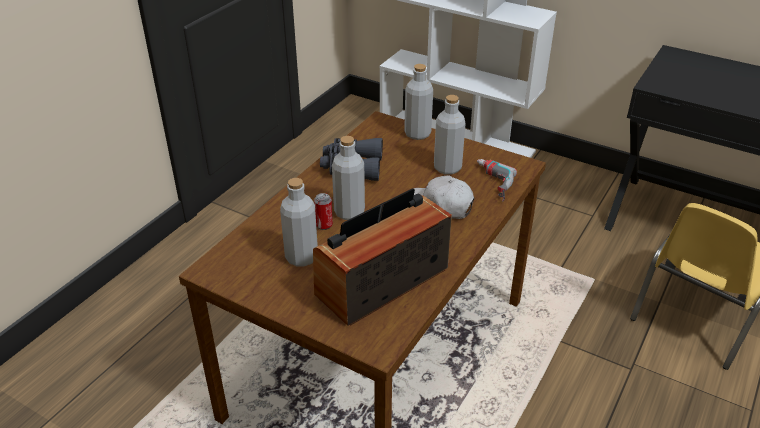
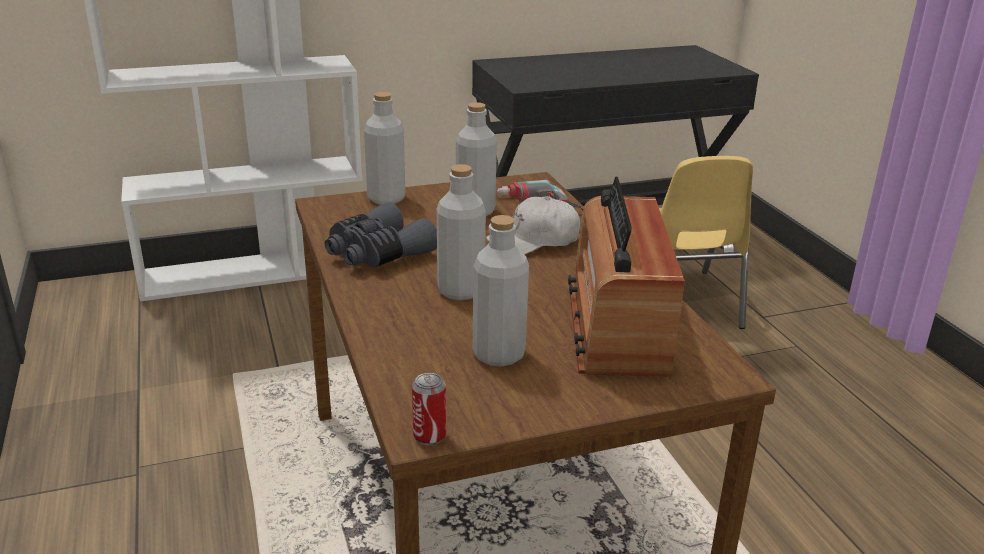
camera: 50 degrees left, 10 degrees down
can [314,193,333,230] -> can moved to [412,373,446,446]

